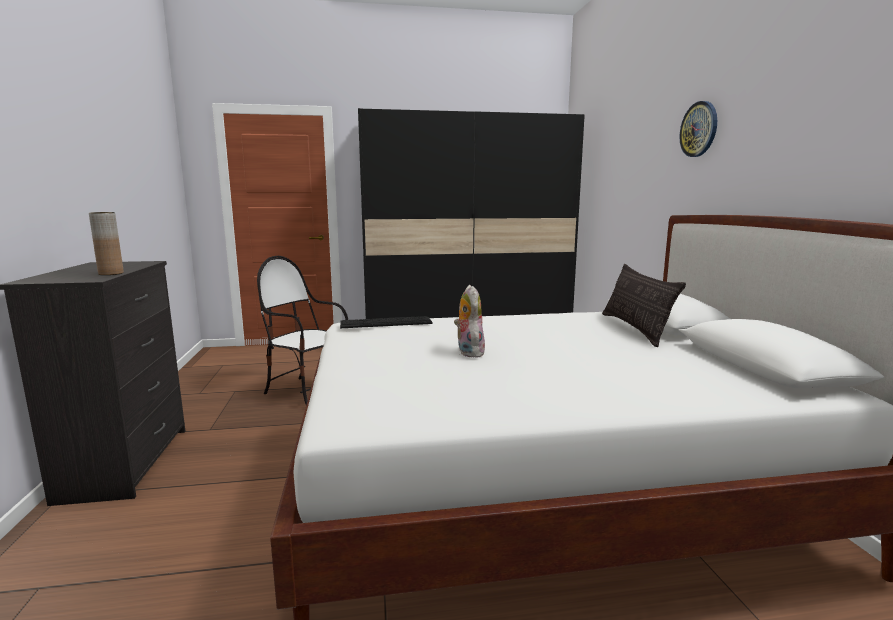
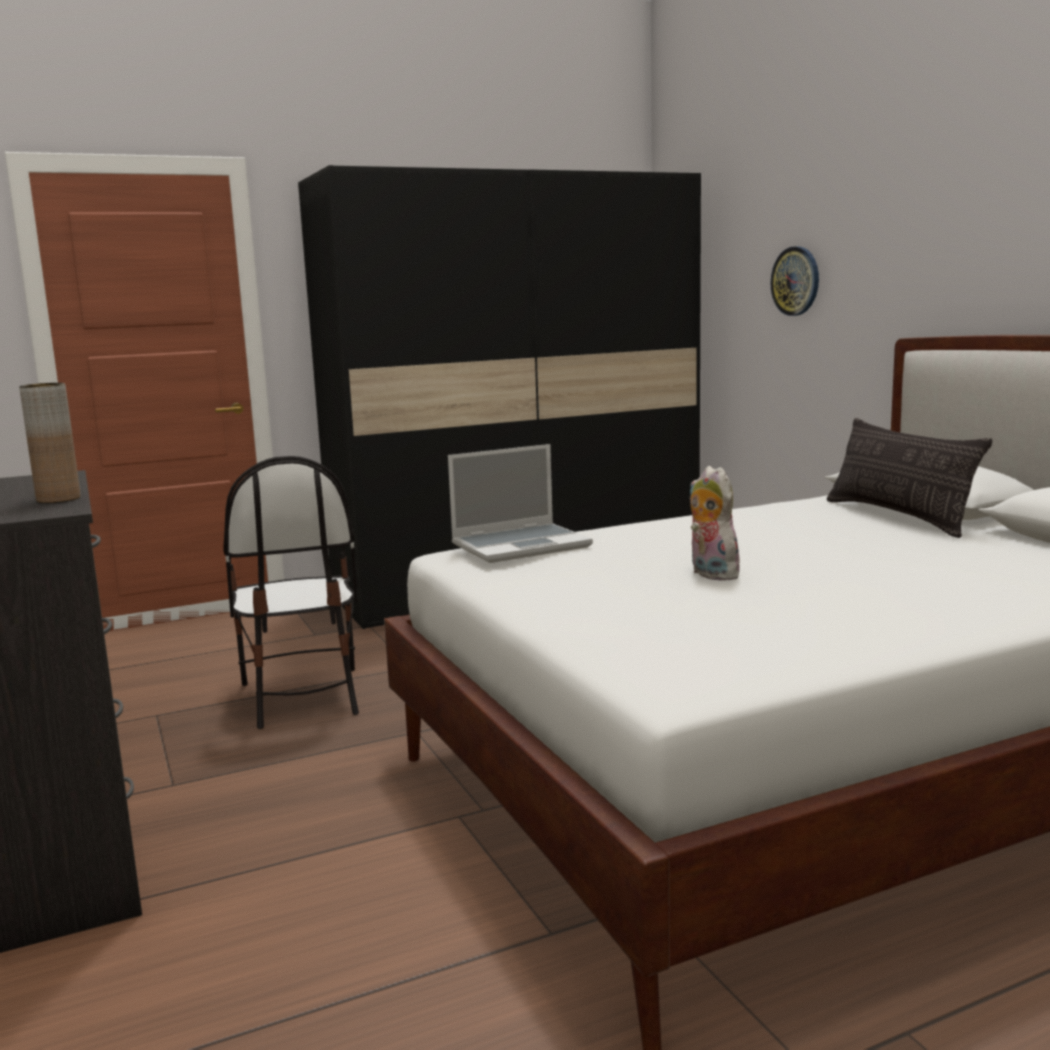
camera: 15 degrees left, 0 degrees up
chair [257,256,348,404] -> chair turned 120 degrees counterclockwise [224,456,359,729]
keyboard [340,316,433,328] -> laptop [448,444,593,563]
wall clock [679,101,717,157] -> wall clock moved to [770,246,819,316]

